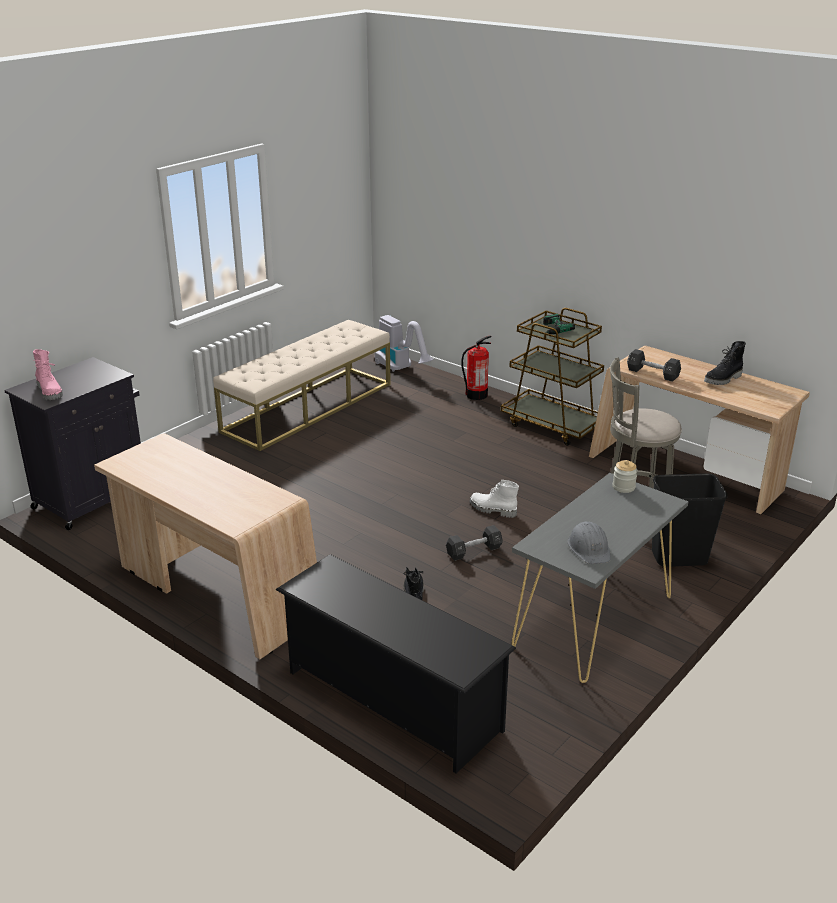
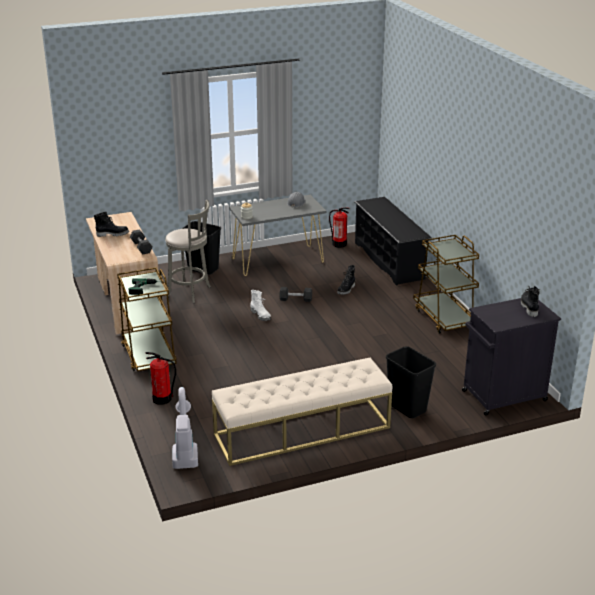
camera: 150 degrees left, 0 degrees up
pink boot [33,349,63,400] -> black boot [521,286,540,317]
beige desk [94,433,317,659] -> brown cart [413,235,479,334]
none -> fire extinguisher [329,207,349,248]
none -> black trash can [386,346,436,418]

